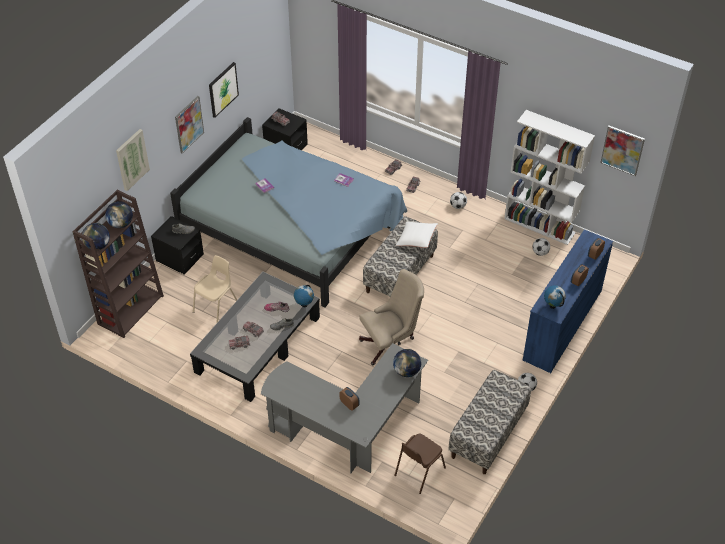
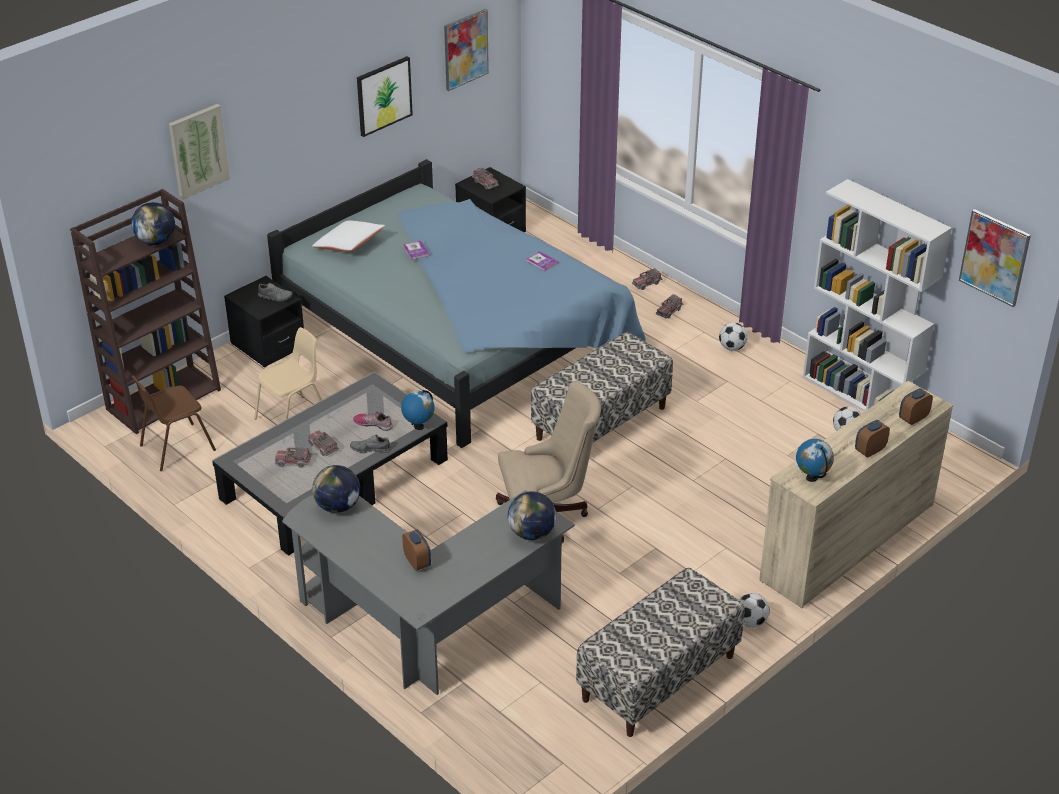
camera: 15 degrees right, 10 degrees down
globe [82,223,110,250] -> globe moved to [312,465,360,513]
picture [175,96,204,153] -> picture moved to [444,9,489,91]
brown chair [394,433,446,494] -> brown chair moved to [131,375,216,471]
white pillow [396,222,438,248] -> white pillow moved to [312,220,385,252]
blue dresser [523,229,613,373] -> beige dresser [759,381,953,608]

